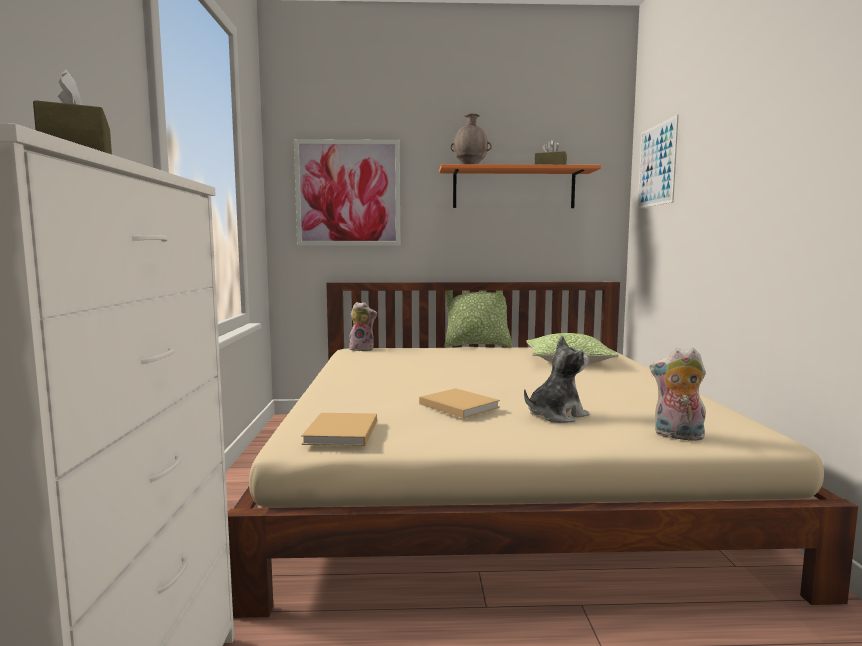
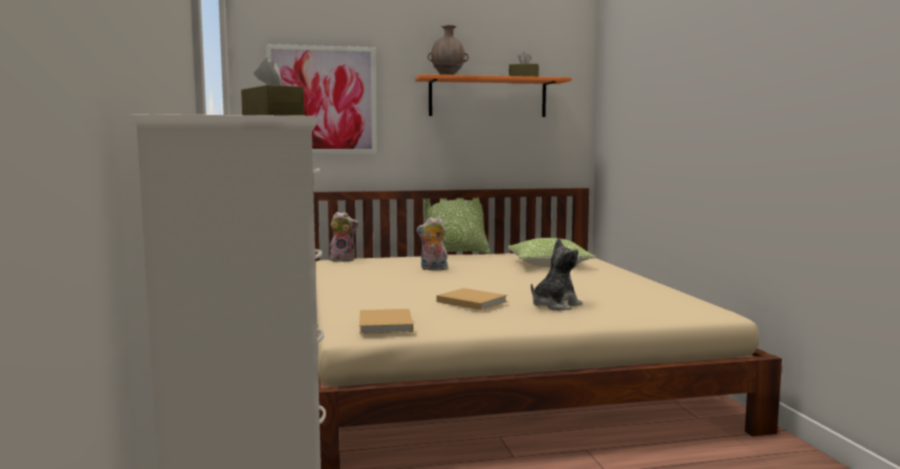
camera: 10 degrees left, 0 degrees up
picture [638,114,679,209] -> none
plush toy [650,348,706,441] -> plush toy moved to [416,217,448,271]

